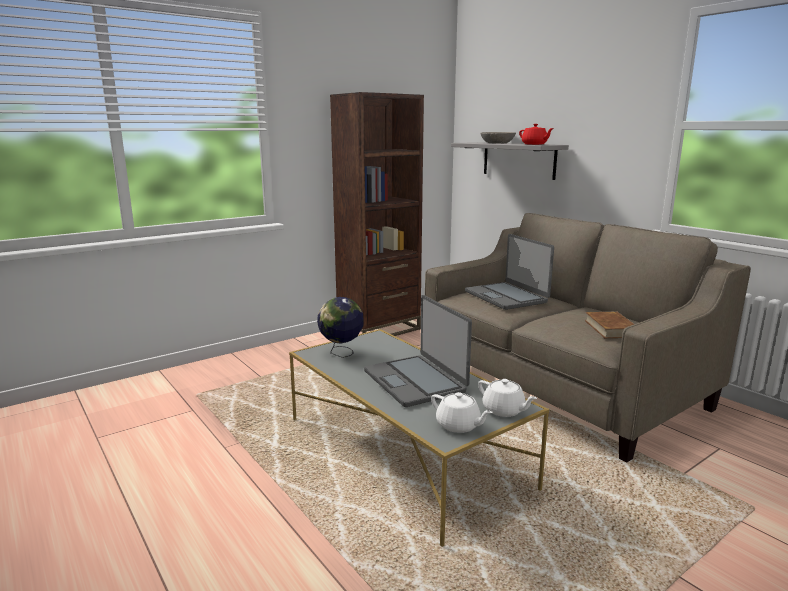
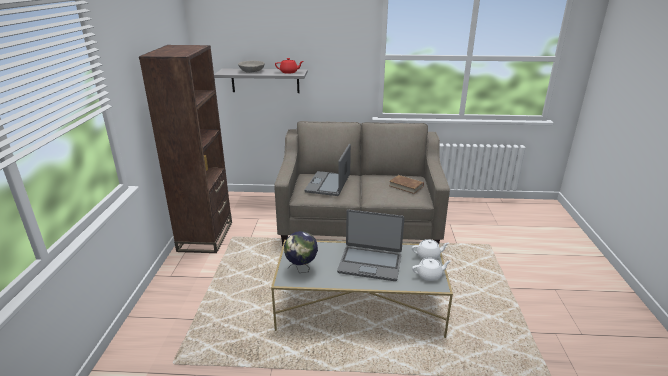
camera: 50 degrees left, 10 degrees up
laptop [465,234,554,310] -> laptop turned 90 degrees clockwise [305,143,351,196]

